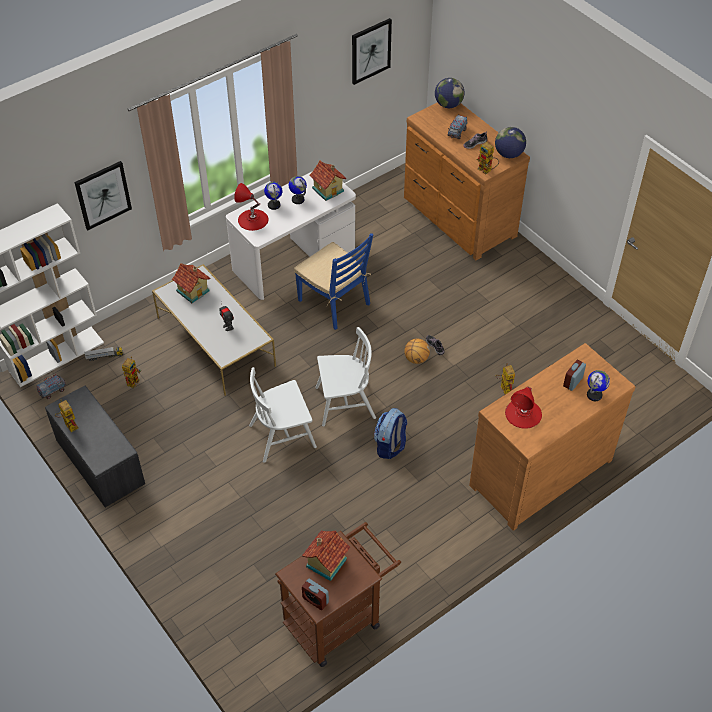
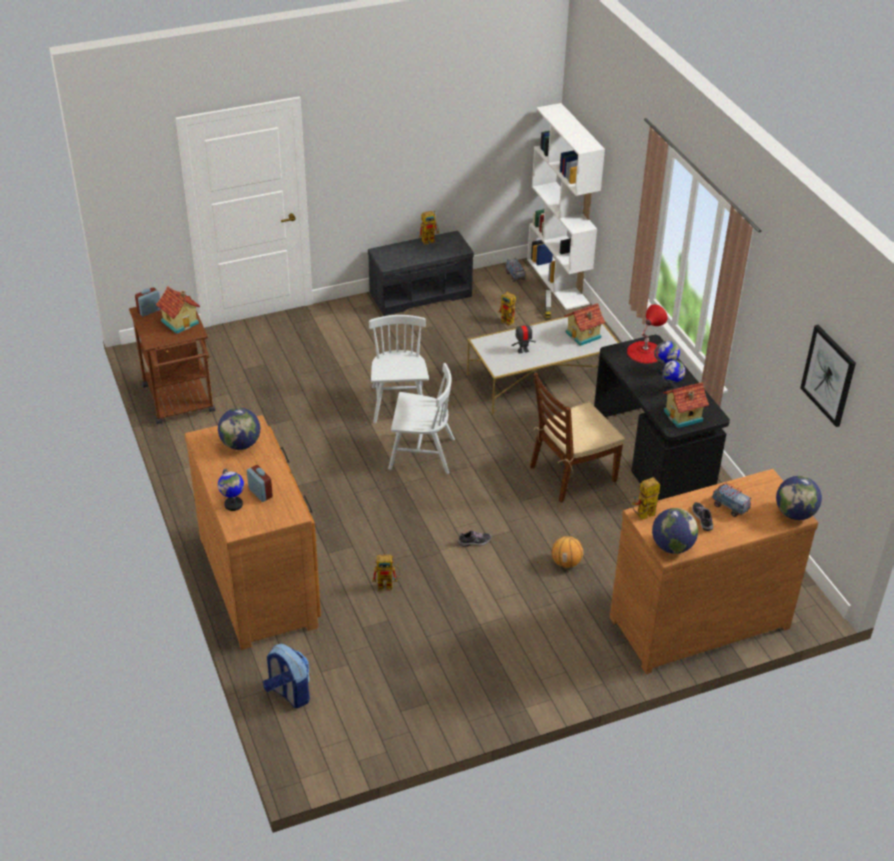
camera: 105 degrees right, 10 degrees down
picture [74,161,132,230] -> none
white desk [226,171,356,300] -> black desk [594,335,730,500]
blue chair [294,233,374,330] -> brown chair [530,373,625,503]
white chair [315,327,376,427] -> white chair turned 90 degrees counterclockwise [388,363,455,474]
backpack [374,408,408,459] -> backpack moved to [263,643,310,708]
basketball [404,339,430,364] -> basketball moved to [552,536,583,568]
red table lamp [505,387,542,429] -> globe [218,408,260,450]

